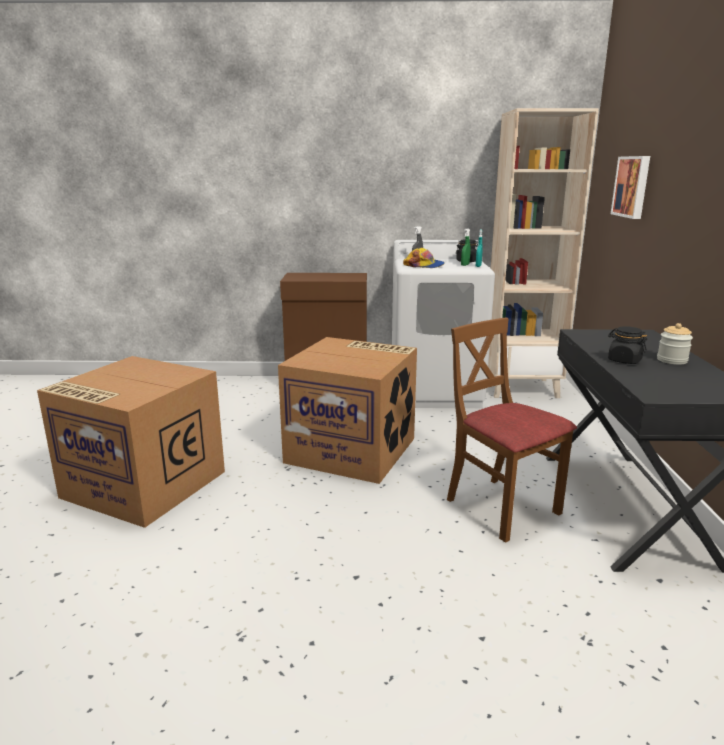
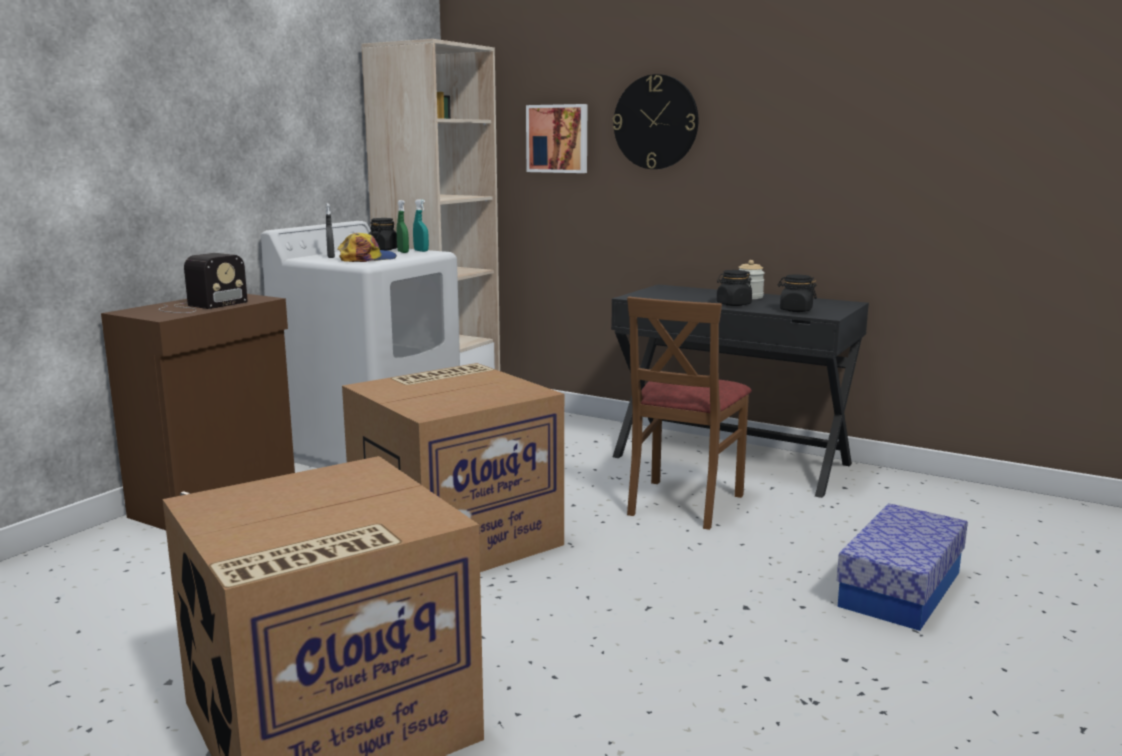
camera: 60 degrees left, 5 degrees down
brown chair [447,318,577,543] -> brown chair turned 60 degrees counterclockwise [627,297,752,530]
none -> radio [158,253,248,313]
none -> wall clock [613,74,698,169]
none -> black jar [778,274,817,312]
none -> storage box [837,503,968,631]

